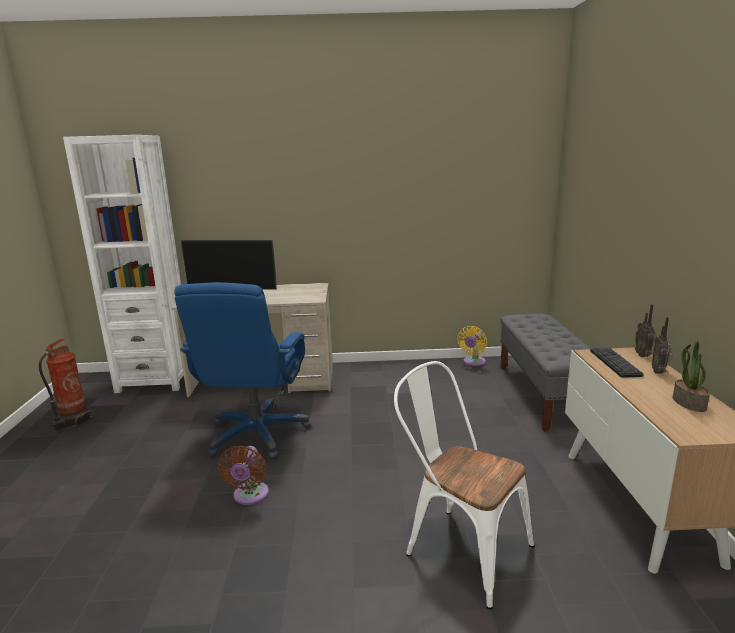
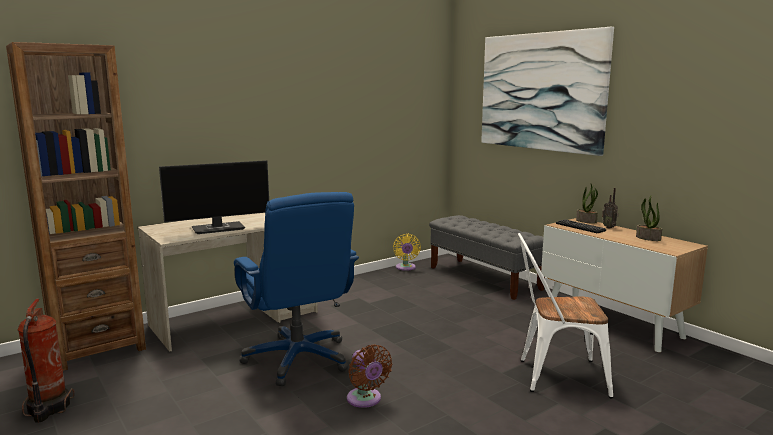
camera: 35 degrees left, 5 degrees down
white bookcase [63,135,184,393] -> brown bookcase [6,42,146,371]
radio [635,304,656,357] -> potted plant [576,184,598,224]
none -> picture [481,27,614,156]

